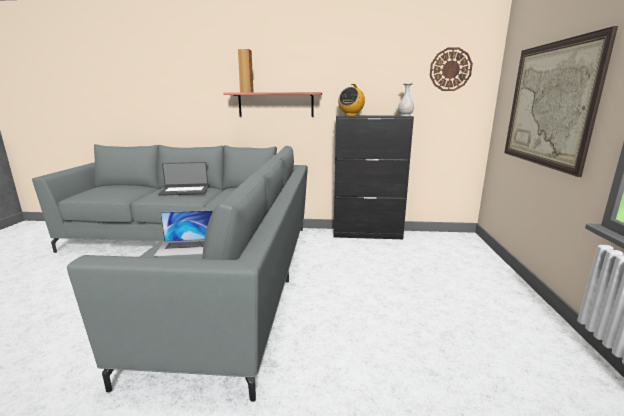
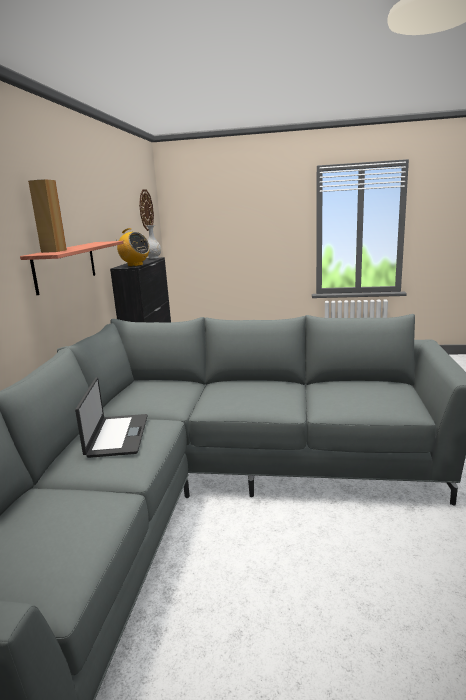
camera: 85 degrees left, 0 degrees up
laptop [154,210,213,256] -> none
picture [504,26,618,177] -> none

